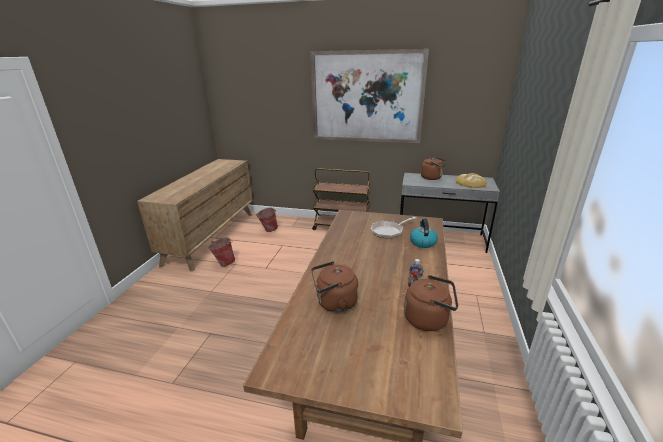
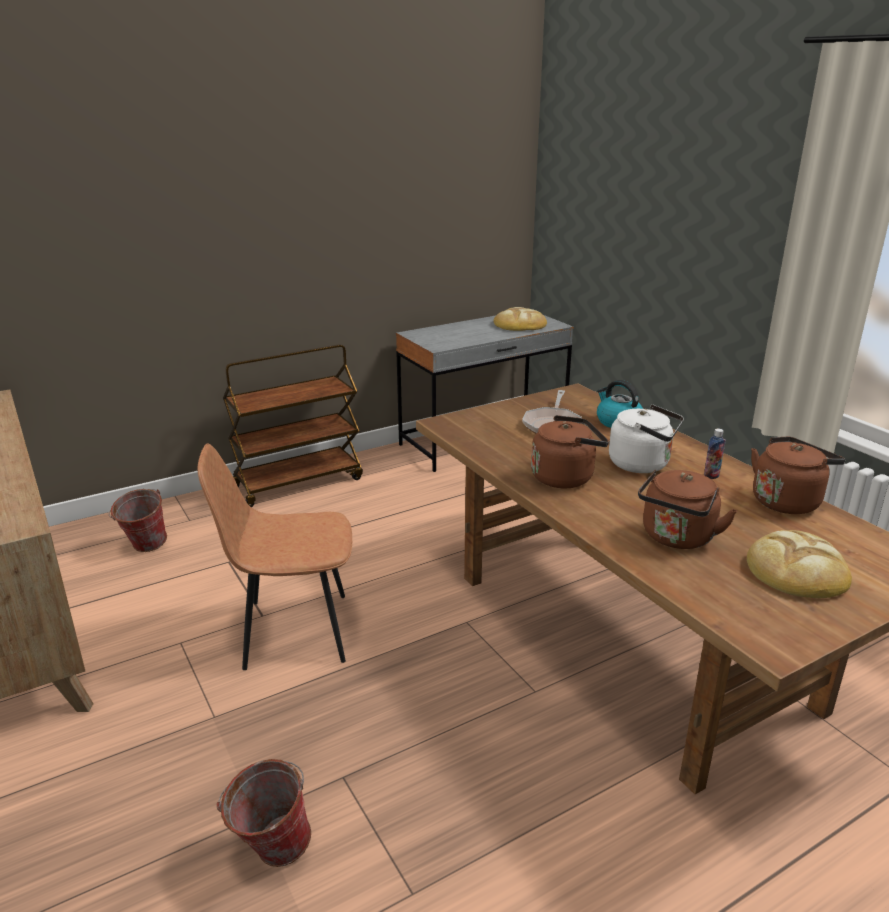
camera: 45 degrees left, 0 degrees up
bucket [209,238,235,267] -> bucket moved to [216,759,311,867]
picture [310,49,429,143] -> none
brown kettle [421,157,447,180] -> brown kettle moved to [531,415,609,488]
none -> brown chair [198,444,352,670]
none -> white kettle [609,404,684,473]
none -> bread [747,530,852,598]

